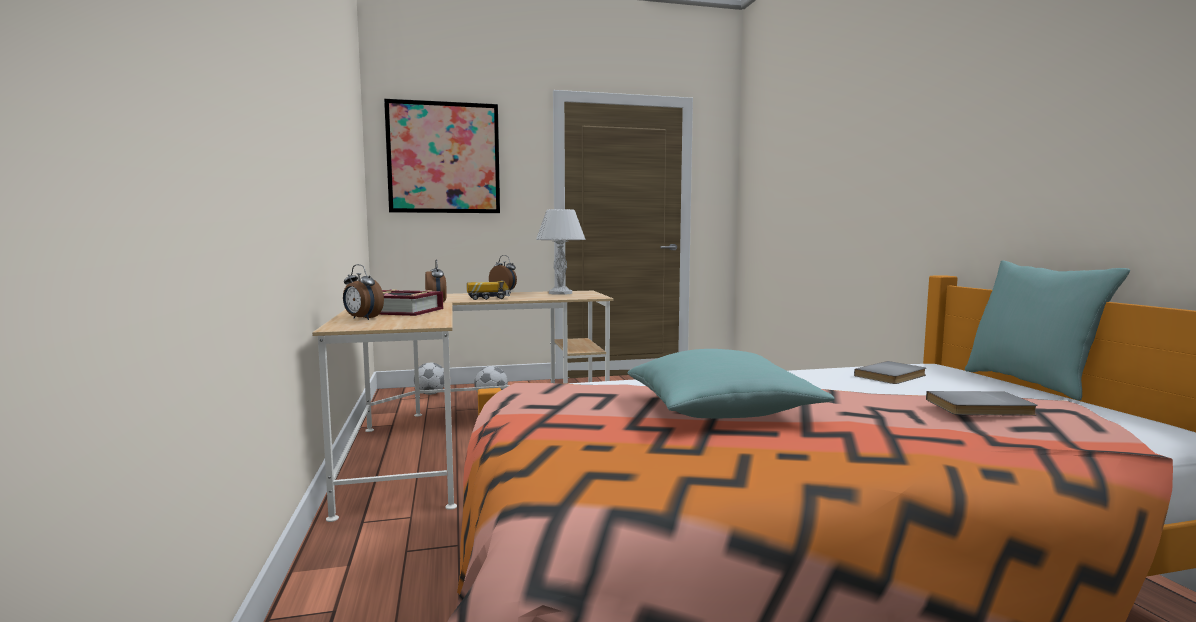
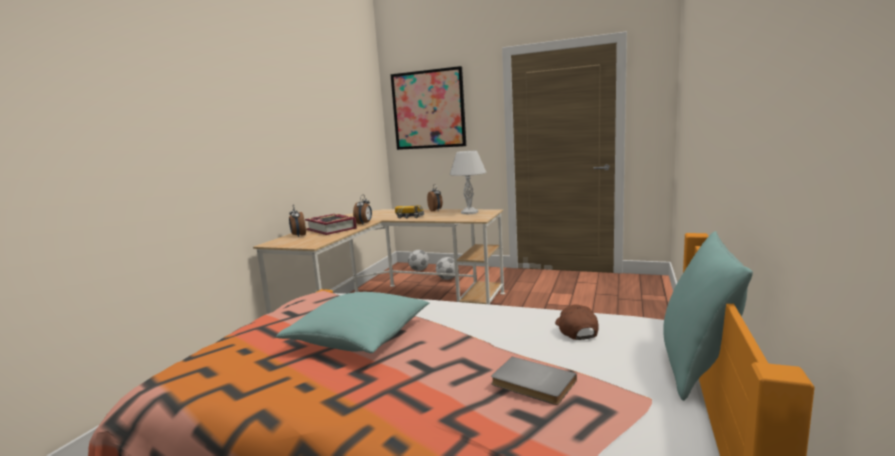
camera: 35 degrees right, 5 degrees up
grey book [854,361,926,384] -> brown cap [555,304,599,340]

